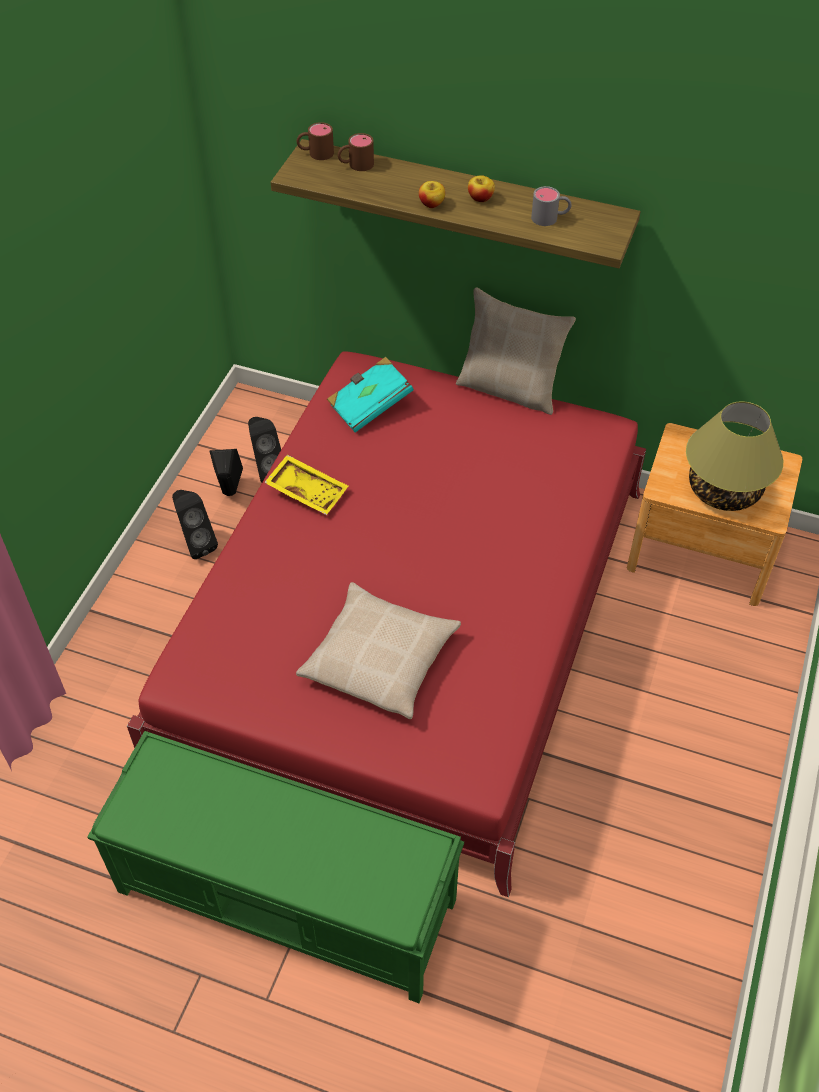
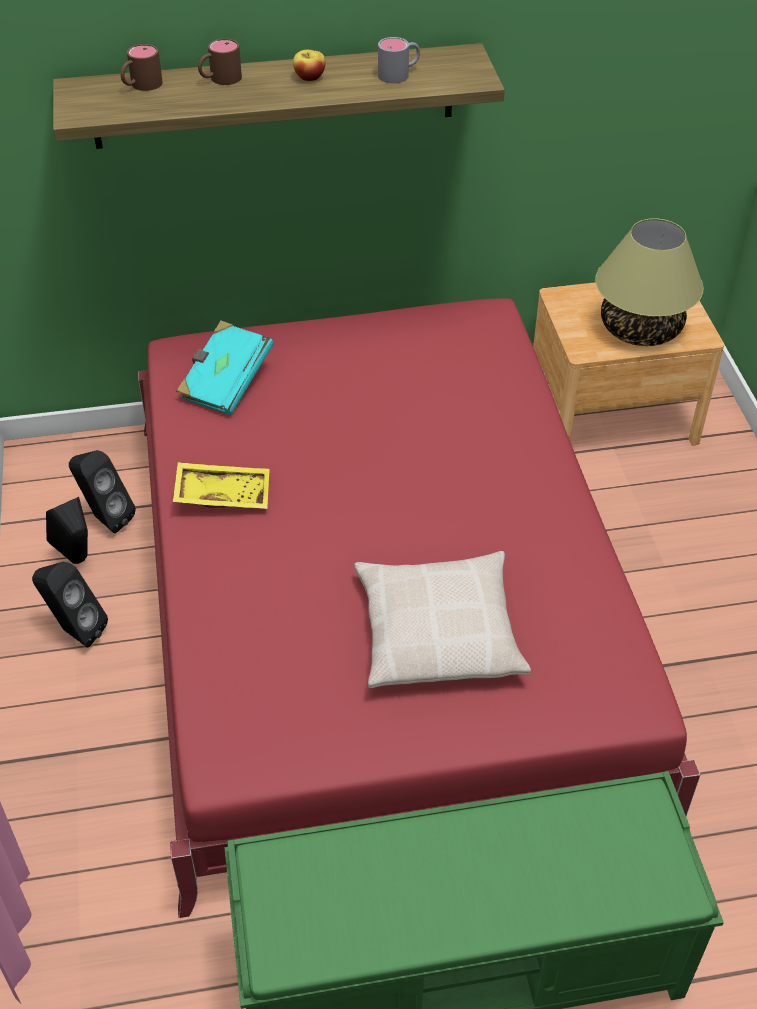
camera: 30 degrees left, 5 degrees down
brown mug [297,122,334,160] -> brown mug moved to [198,38,242,85]
apple [419,181,445,208] -> none
beige pillow [456,287,576,415] -> none

